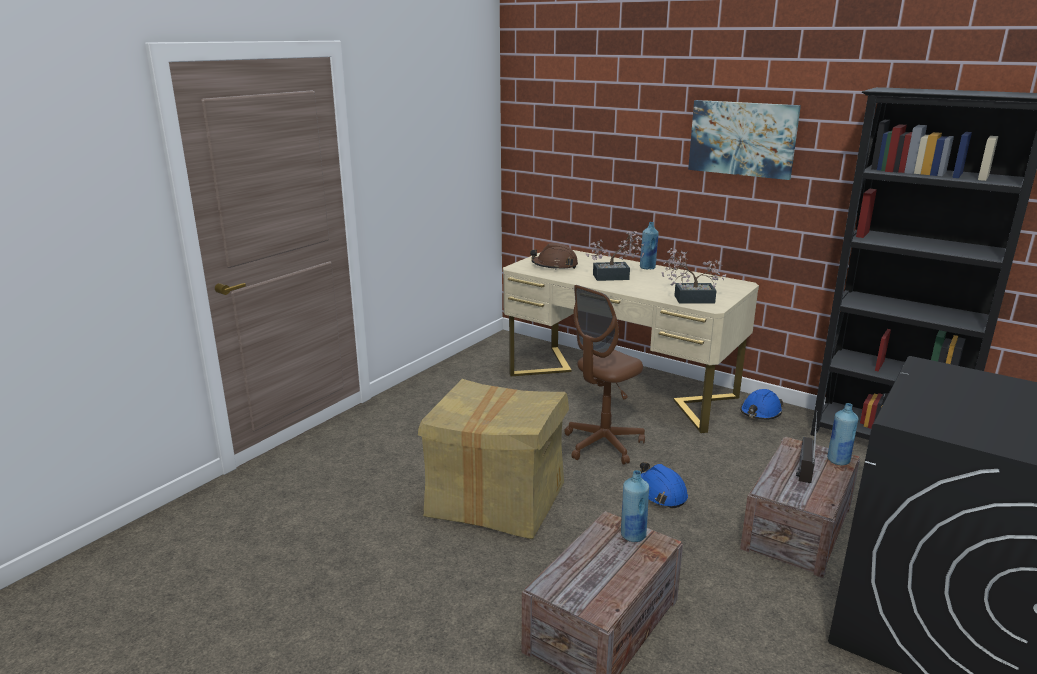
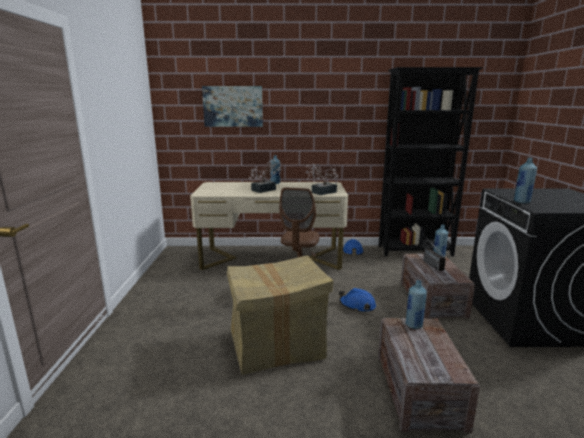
camera: 35 degrees left, 5 degrees down
brown hard hat [530,243,578,270] -> none
picture [688,100,801,180] -> picture moved to [202,86,263,127]
none -> blue bottle [514,158,537,204]

